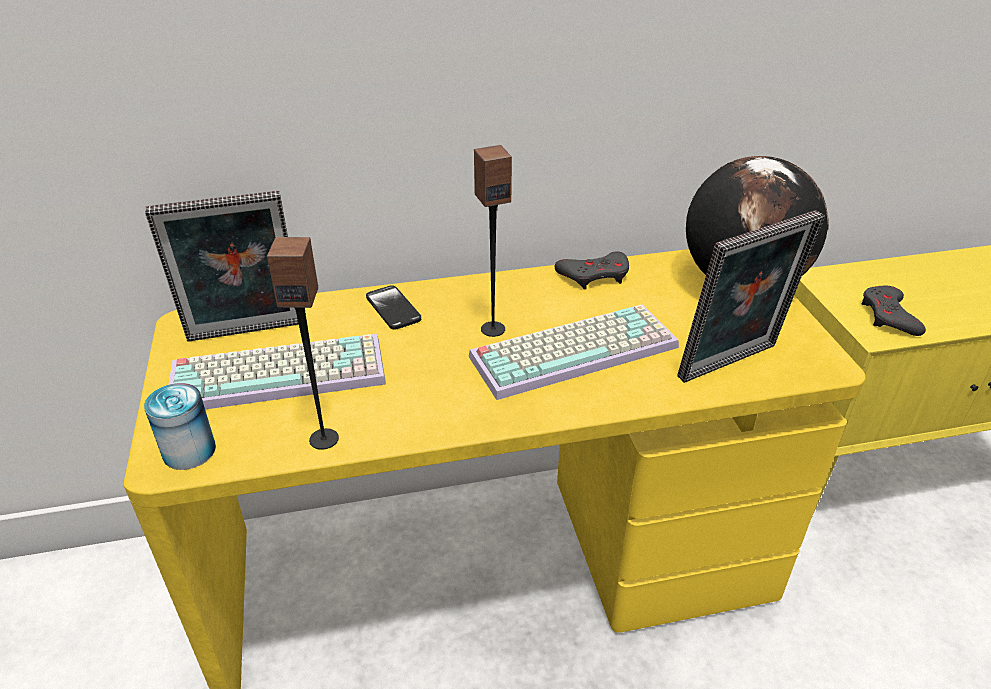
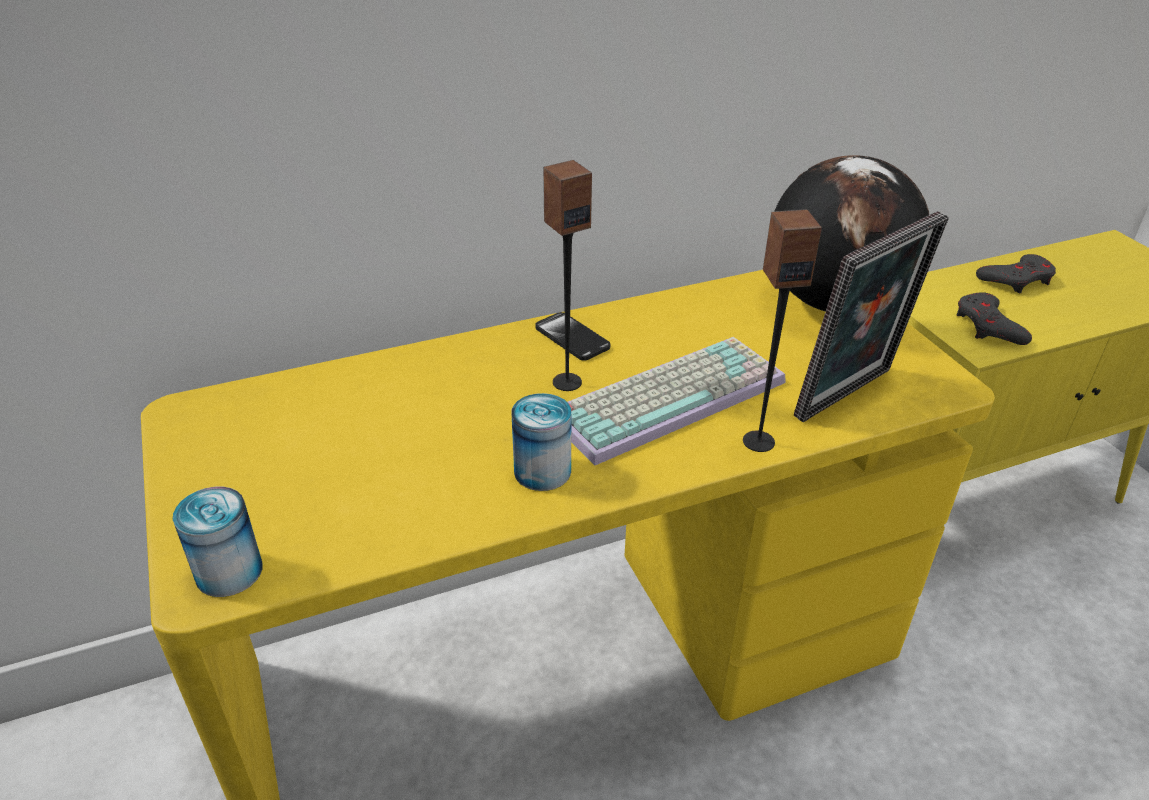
camera: 10 degrees left, 0 degrees up
picture frame [145,191,299,342] -> none
keyboard [168,334,386,409] -> none
speaker [267,237,339,450] -> speaker moved to [743,209,822,452]
phone [366,285,421,330] -> phone moved to [535,312,610,360]
grey game controller [555,251,629,289] -> grey game controller moved to [976,254,1056,294]
none -> can [511,393,572,491]

